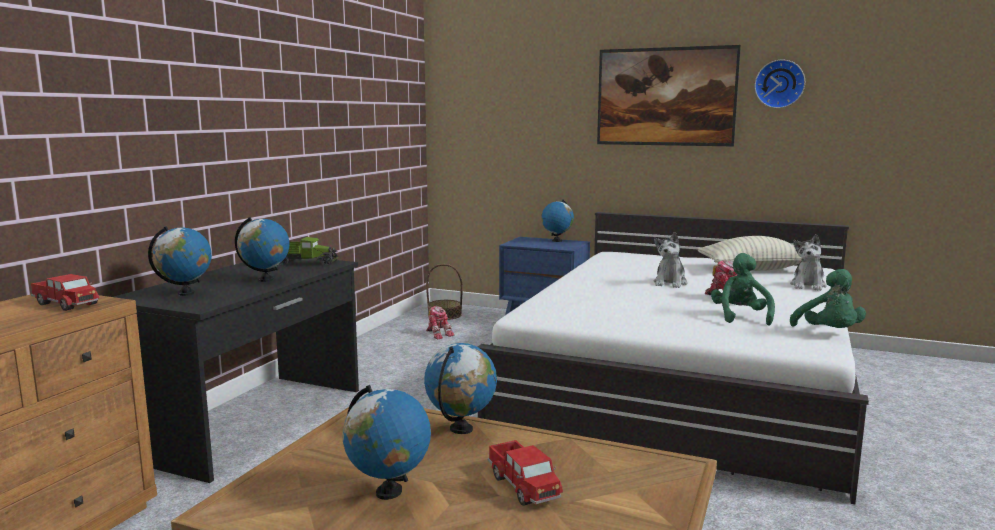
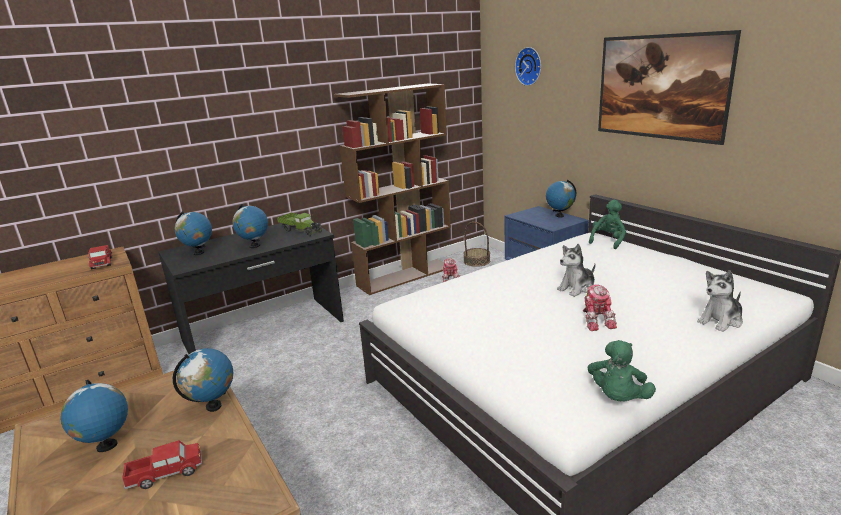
camera: 35 degrees right, 10 degrees up
toy truck [488,440,563,506] -> toy truck turned 120 degrees counterclockwise [122,440,202,489]
pillow [698,236,802,271] -> none
green plush toy [711,253,775,326] -> green plush toy moved to [589,200,626,249]
wall clock [754,59,805,108] -> wall clock moved to [515,47,541,86]
none -> brown bookcase [334,84,451,295]

